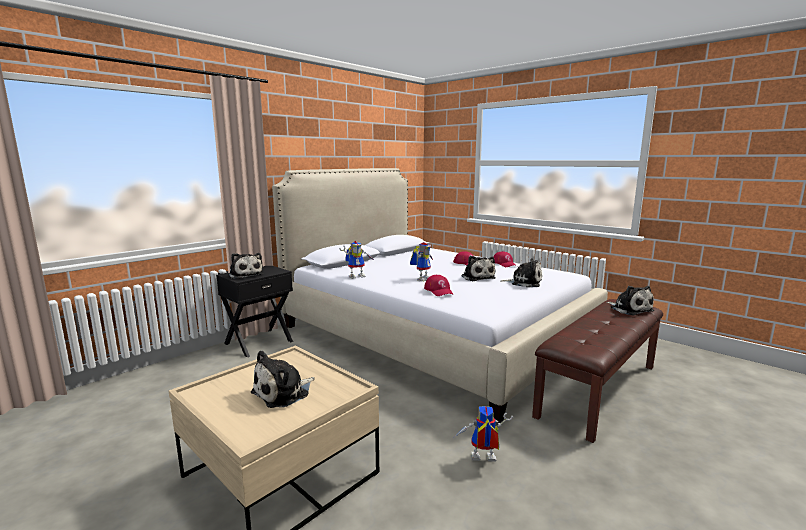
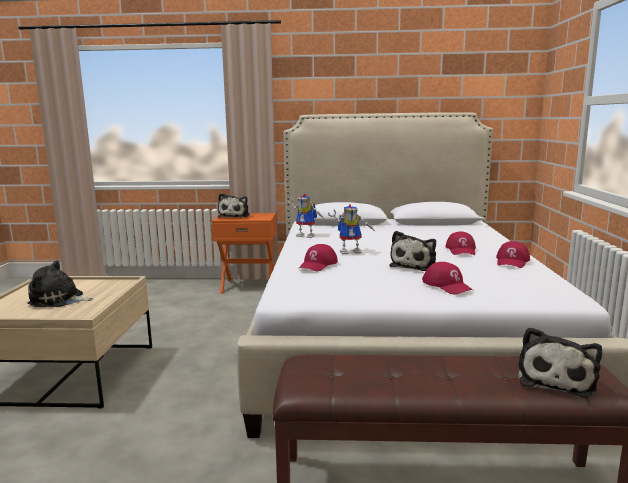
camera: 50 degrees right, 0 degrees up
black nightstand [216,266,293,357] -> orange nightstand [212,211,278,294]
toy robot [454,406,513,462] -> none
plush toy [500,258,542,287] -> red cap [422,262,474,295]

